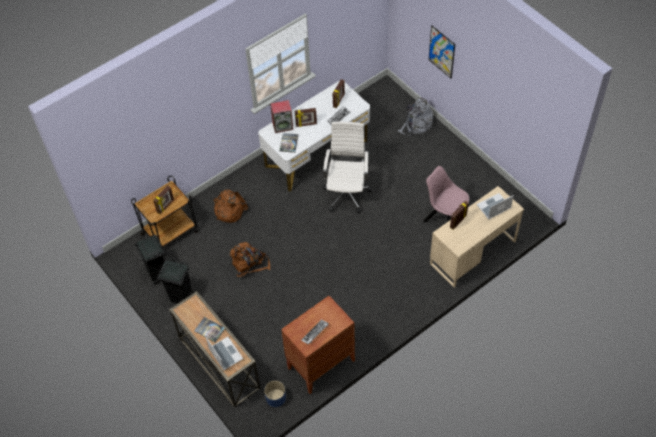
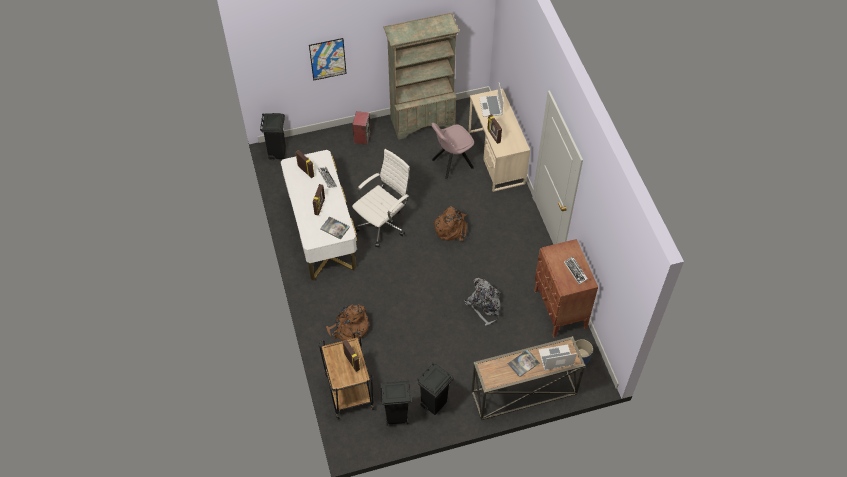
camera: 70 degrees left, 0 degrees up
brown backpack [230,242,270,277] -> brown backpack moved to [433,206,467,241]
speaker [270,100,293,133] -> speaker moved to [352,111,371,145]
white office chair [323,122,372,213] -> white office chair turned 105 degrees clockwise [352,149,410,247]
grey backpack [397,98,433,136] -> grey backpack moved to [465,278,501,326]
none -> black trash can [260,113,286,160]
none -> green bookcase [383,13,460,140]

